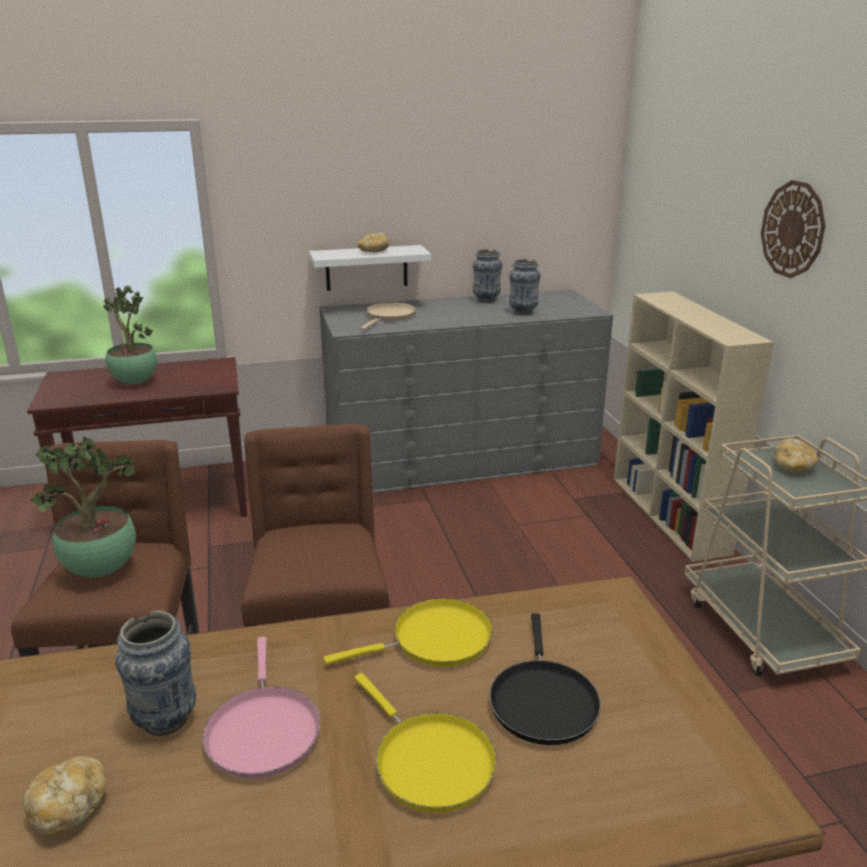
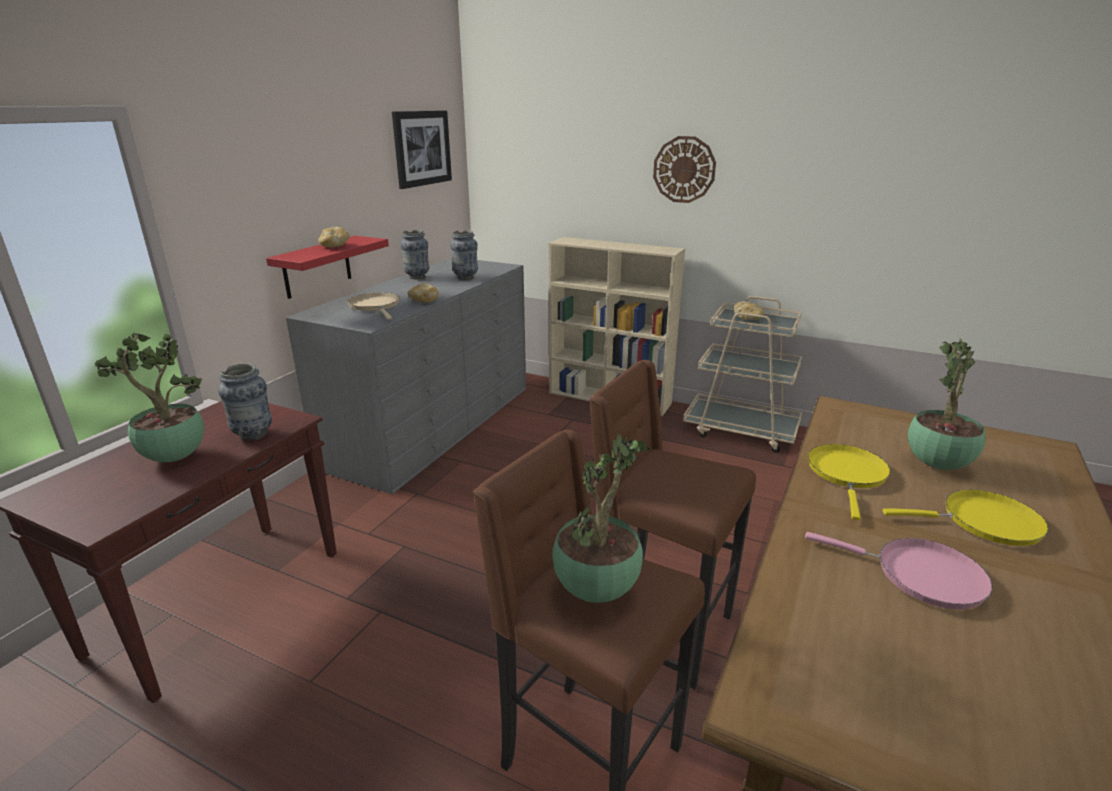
camera: 50 degrees left, 0 degrees up
bread [23,756,106,835] -> bread moved to [408,283,439,303]
vase [115,611,196,736] -> vase moved to [218,363,272,441]
white shelf [309,245,431,291] -> red shelf [266,236,389,299]
black frying pan [489,613,601,745] -> potted plant [908,339,985,470]
none -> picture [392,110,452,189]

